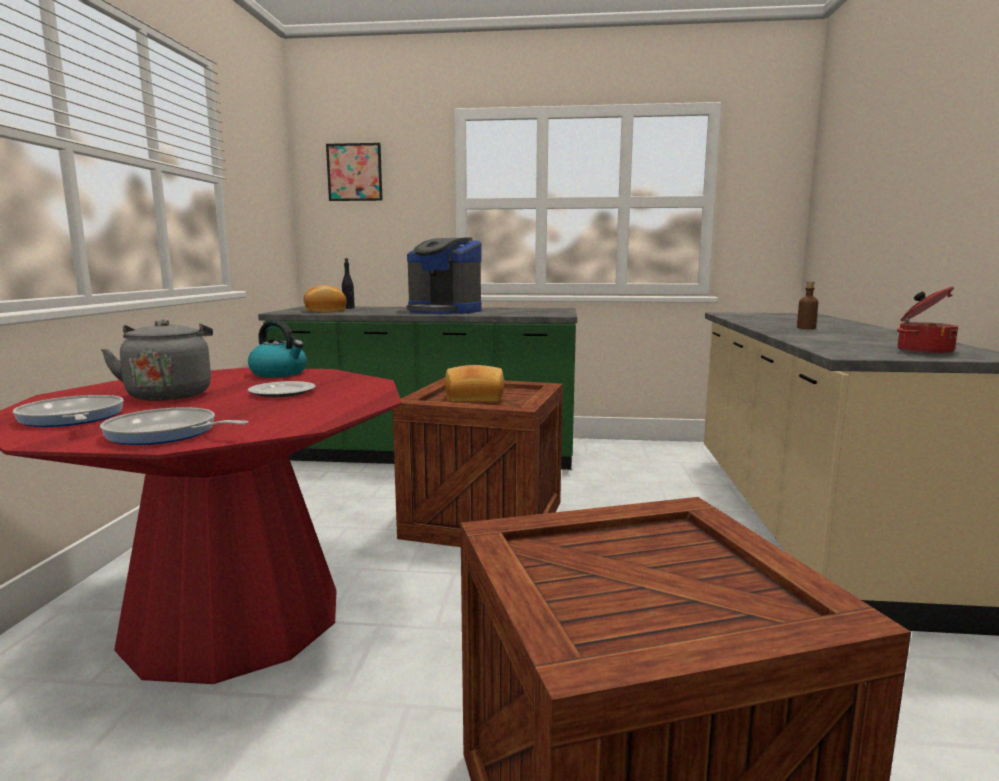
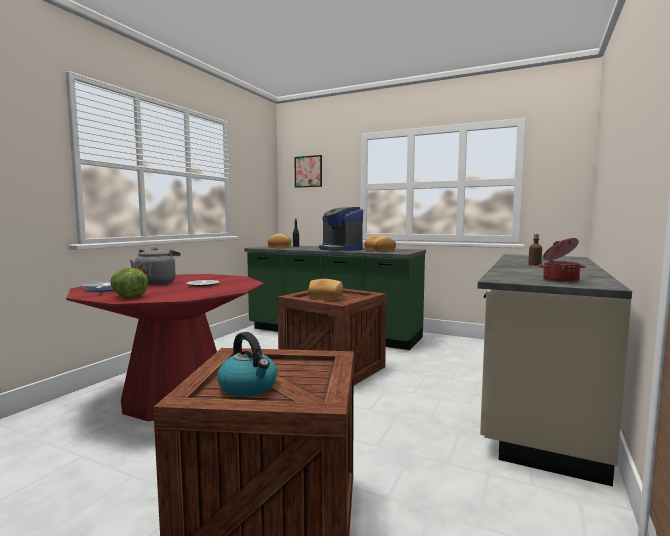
camera: 20 degrees right, 5 degrees down
frying pan [100,407,249,445] -> lettuce [111,268,148,298]
kettle [248,320,307,377] -> kettle moved to [217,332,277,397]
none -> bread [364,235,396,252]

